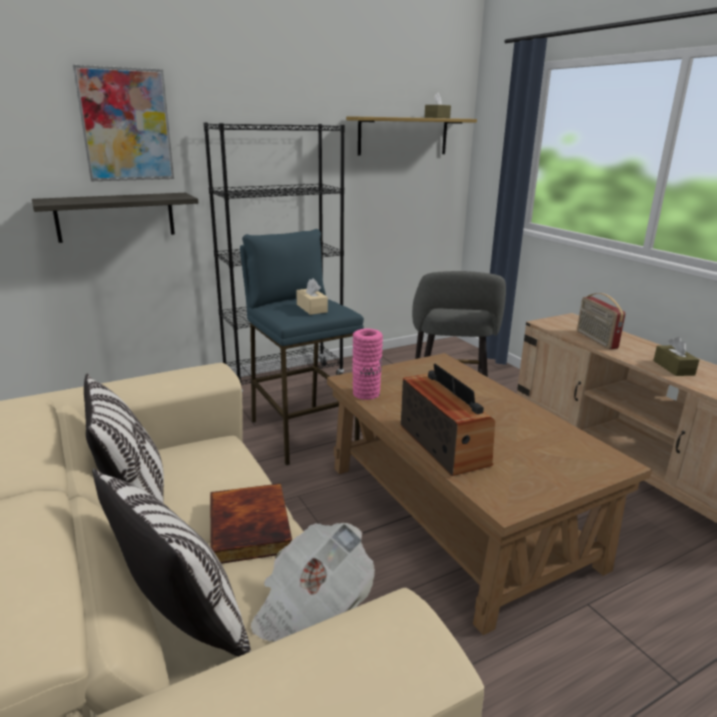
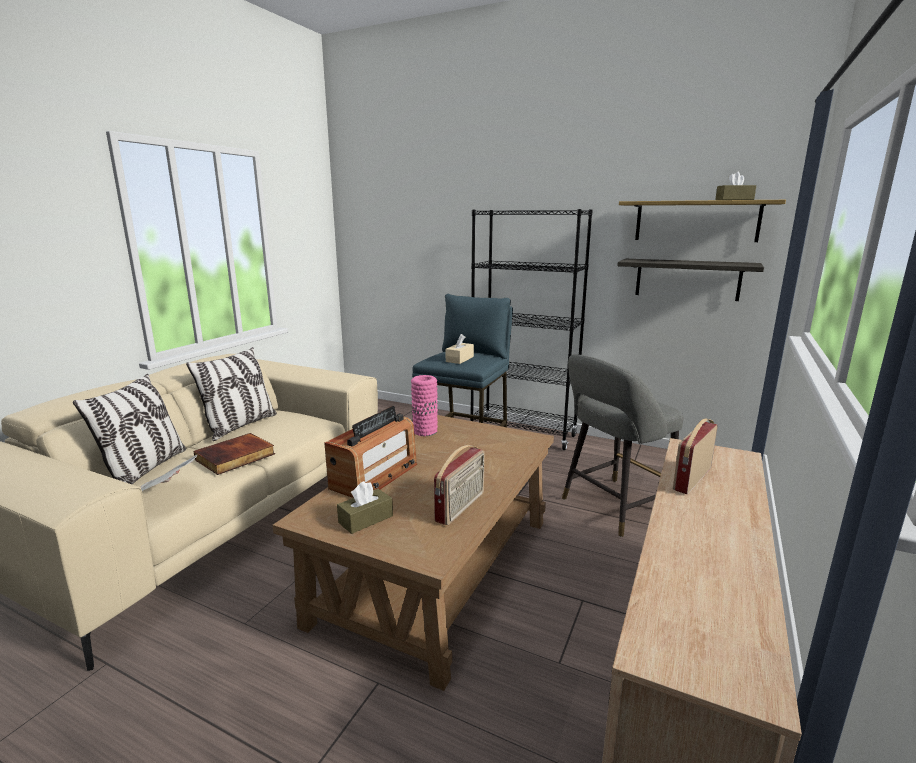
camera: 55 degrees right, 5 degrees down
shelf [32,193,198,243] -> shelf moved to [617,259,764,301]
picture [73,65,174,181] -> none
brown tissue box [653,337,699,376] -> brown tissue box moved to [337,481,393,534]
none -> radio [434,445,485,525]

